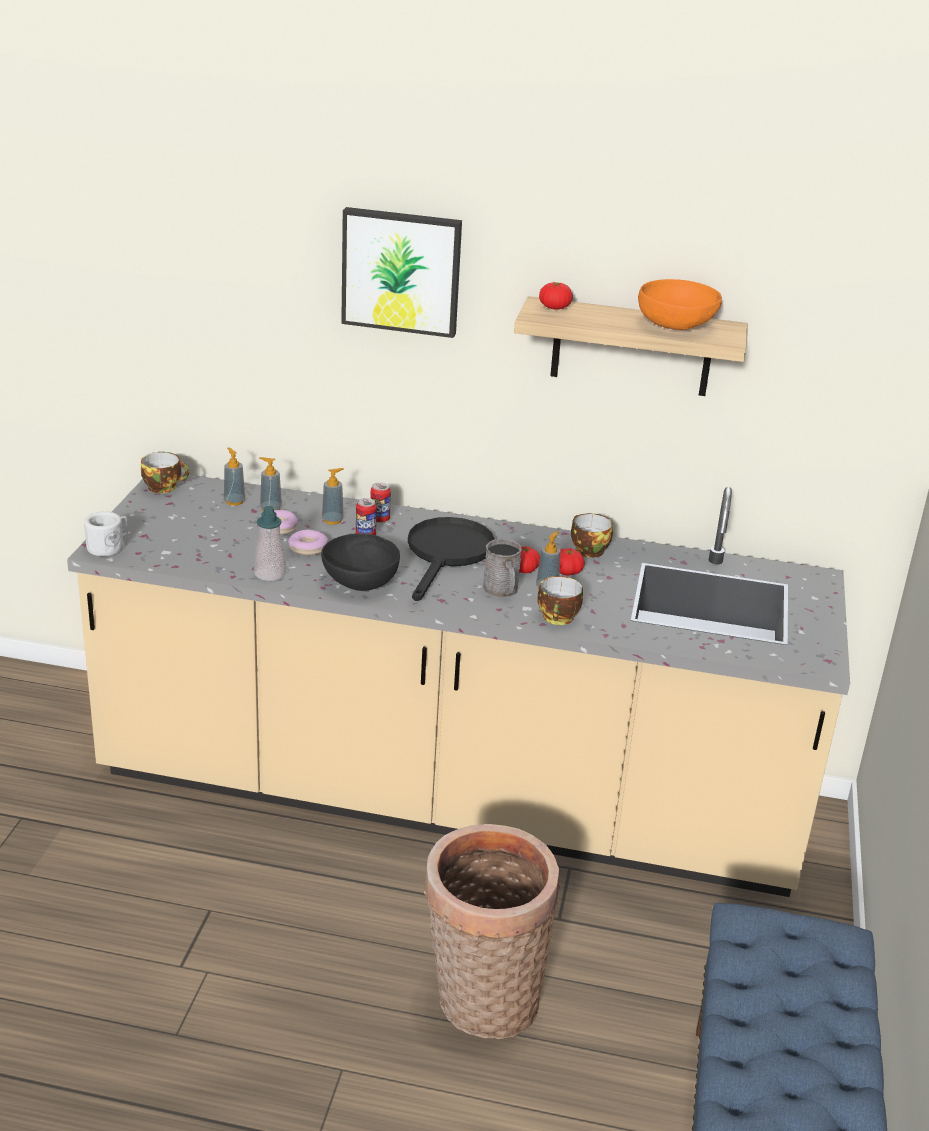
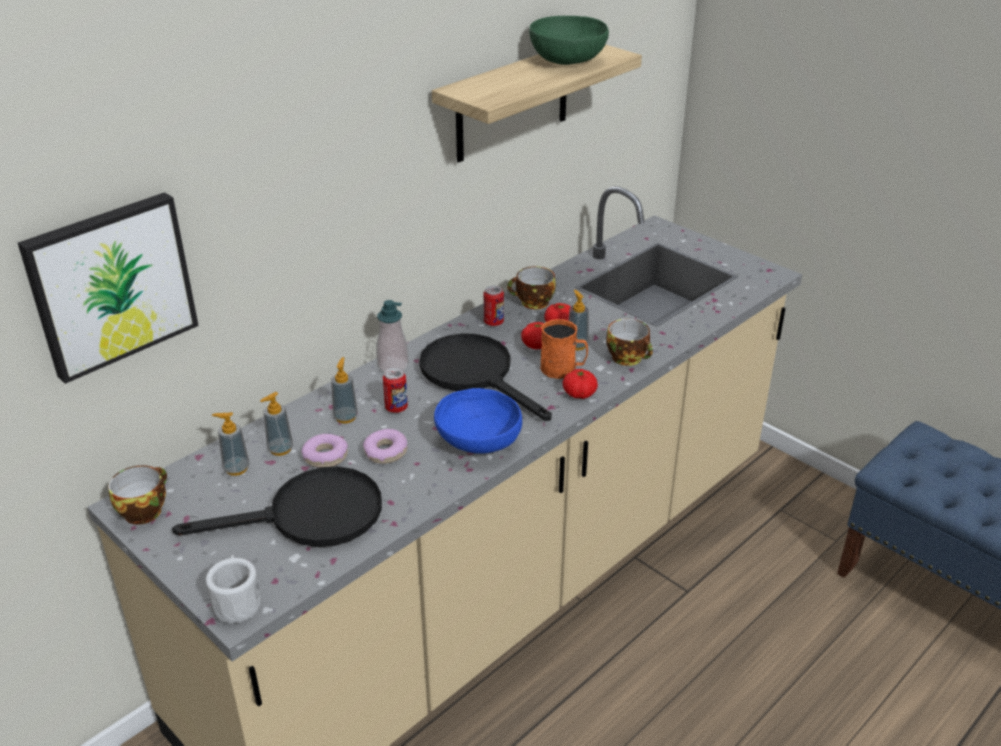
camera: 55 degrees left, 5 degrees up
soap dispenser [254,506,286,581] -> soap dispenser moved to [376,300,409,372]
black bowl [321,533,400,591] -> blue bowl [434,388,522,454]
picture [341,207,462,338] -> picture moved to [18,192,199,384]
can [370,482,391,523] -> can moved to [483,286,504,326]
basket [424,824,560,1039] -> none
grey mug [483,539,522,598] -> orange mug [540,319,588,379]
tomato [539,282,573,309] -> tomato moved to [563,369,598,399]
orange bowl [638,279,722,330] -> green bowl [529,16,609,65]
none -> black frying pan [172,466,382,547]

